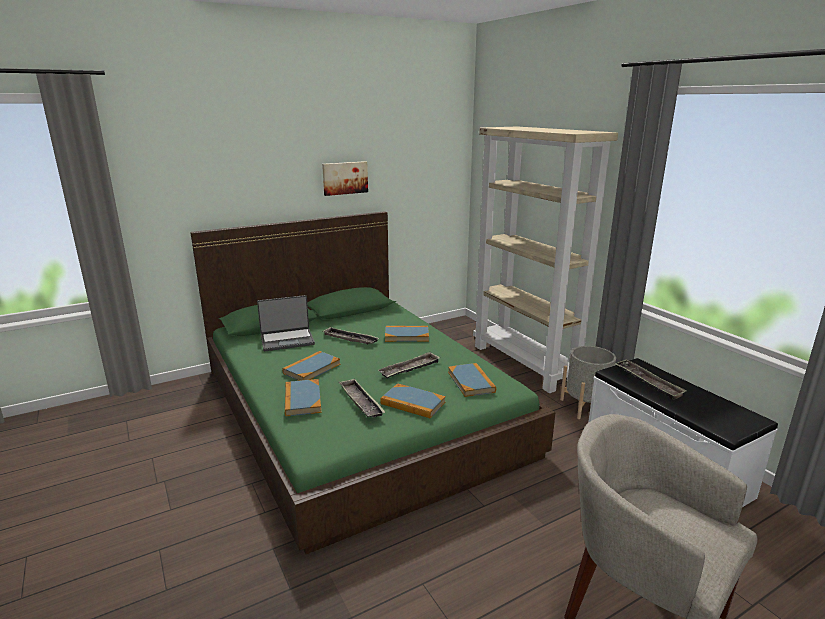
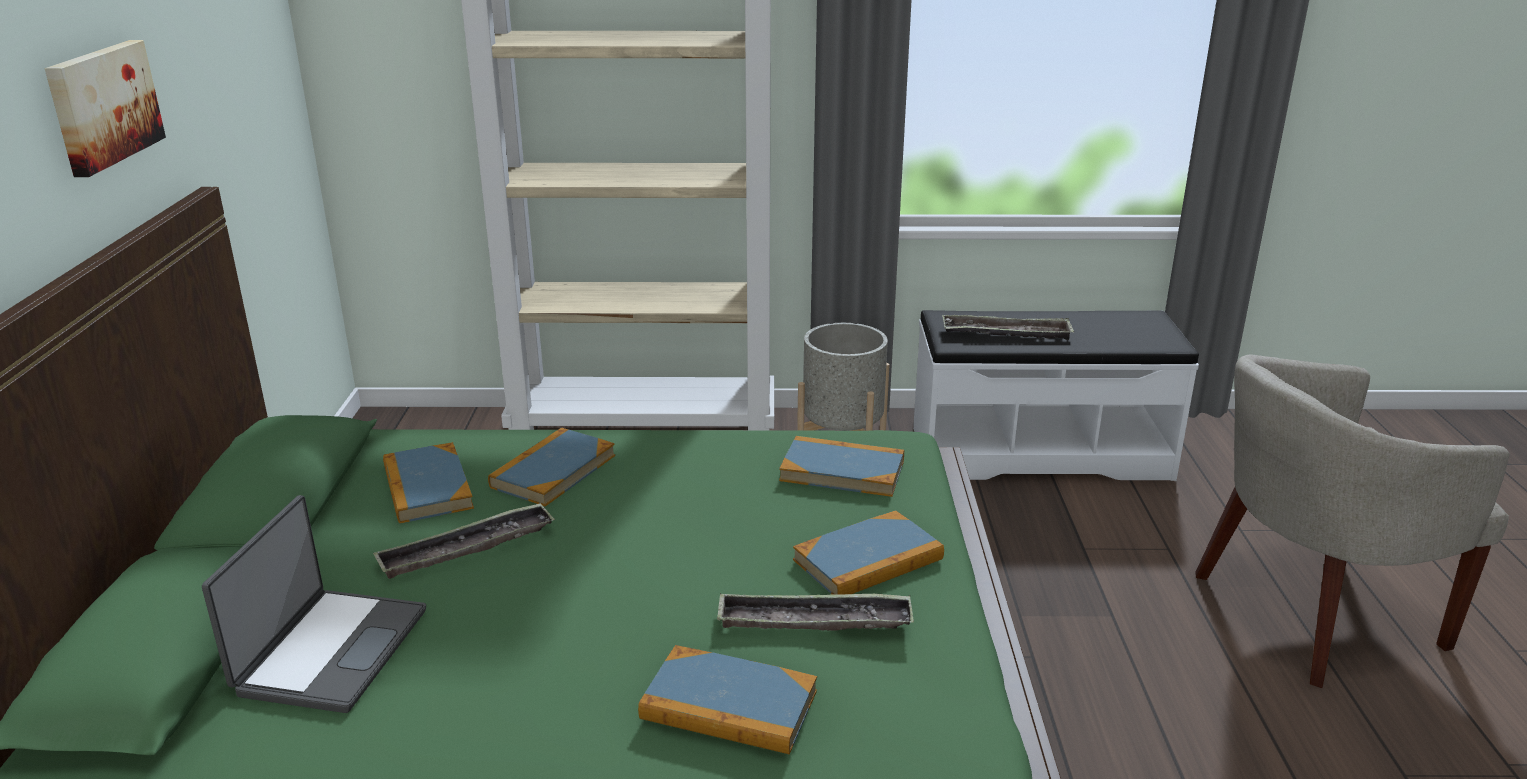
camera: 60 degrees left, 5 degrees up
book [283,351,340,381] -> book moved to [383,442,474,524]
tray [378,352,440,378] -> none

